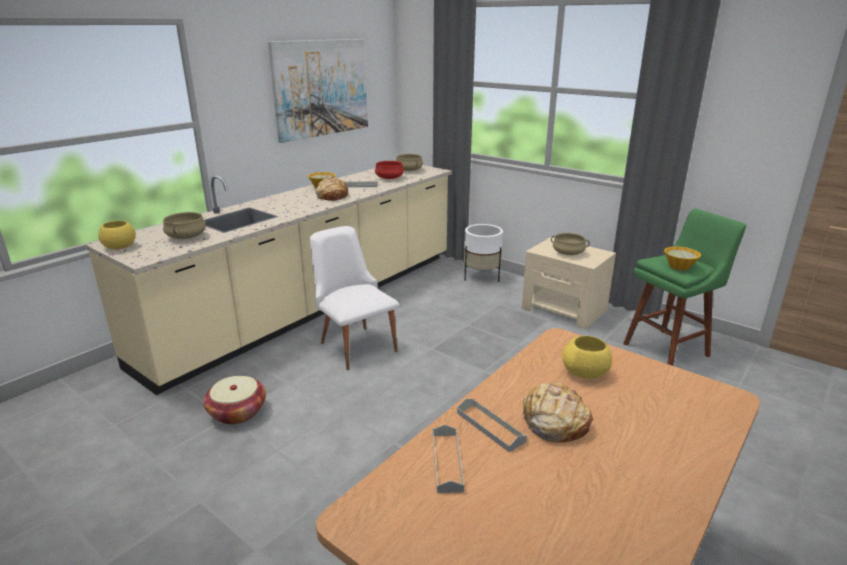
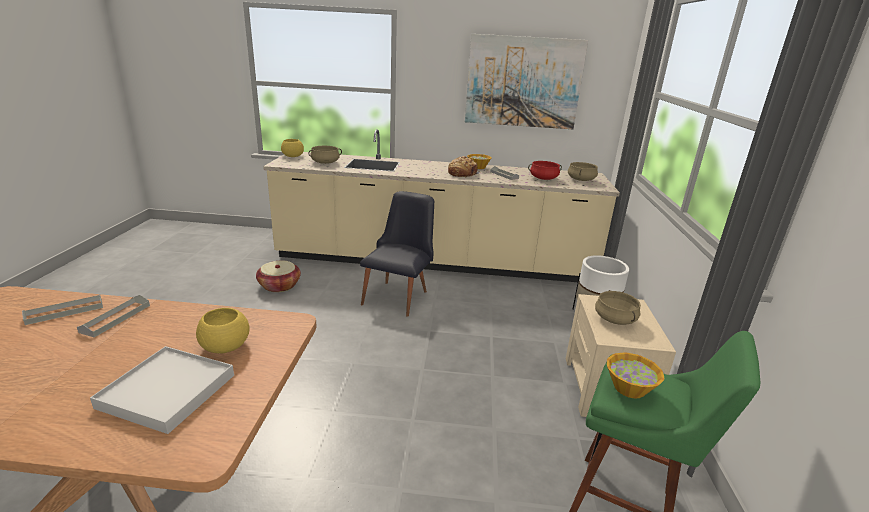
camera: 55 degrees right, 0 degrees up
white chair [310,226,399,370] -> black chair [360,191,434,317]
bread [520,382,593,443] -> none
none -> white tray [90,346,234,434]

